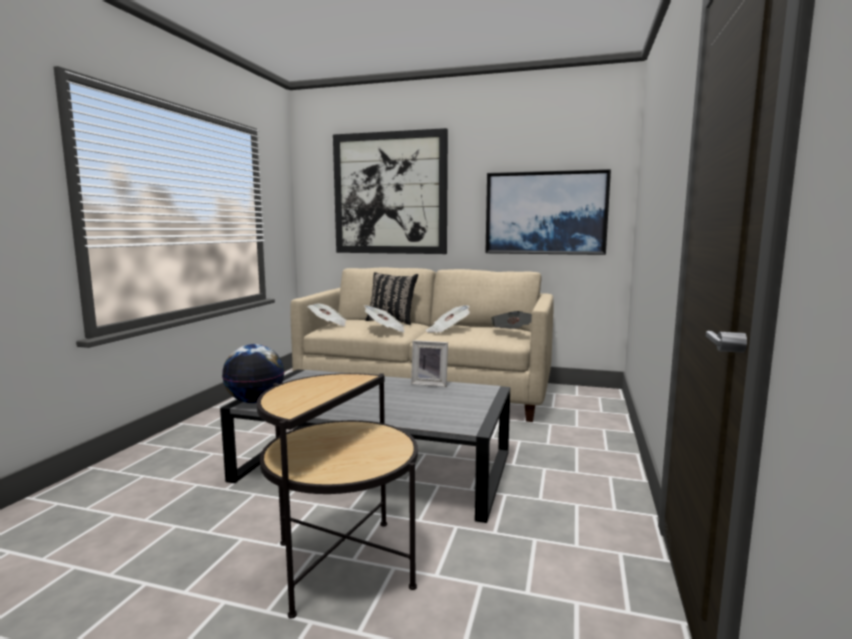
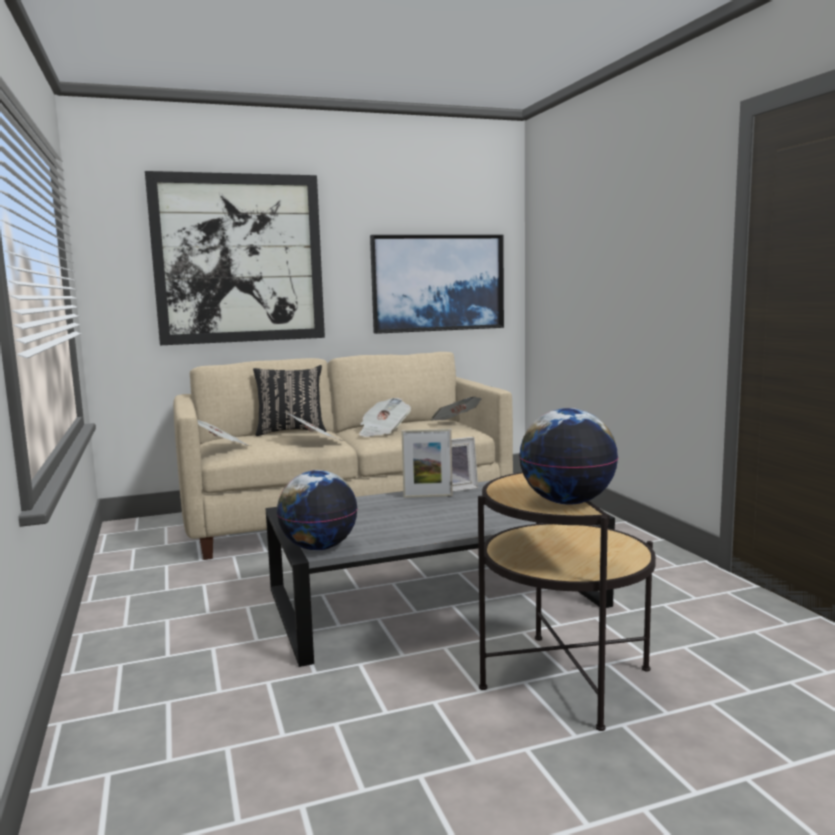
camera: 35 degrees left, 0 degrees up
none -> picture frame [401,429,453,498]
none -> globe [519,408,618,504]

